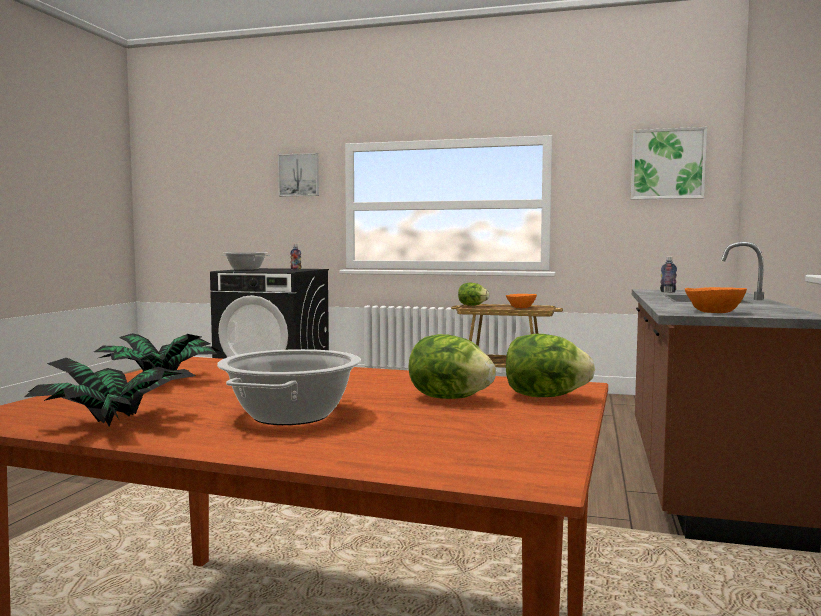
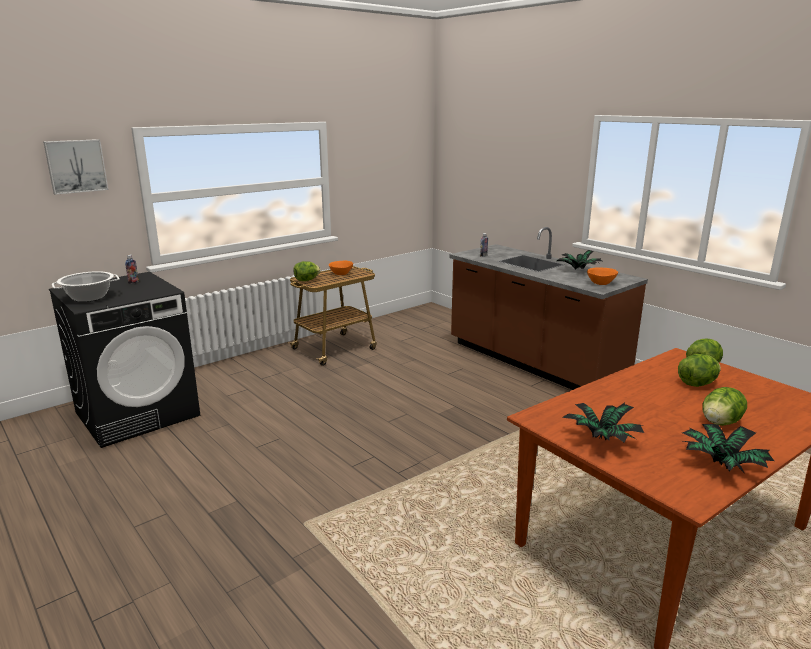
camera: 55 degrees left, 15 degrees up
cooking pot [217,349,361,425] -> lettuce [702,387,747,426]
picture [631,127,707,200] -> none
none -> potted plant [557,250,602,270]

